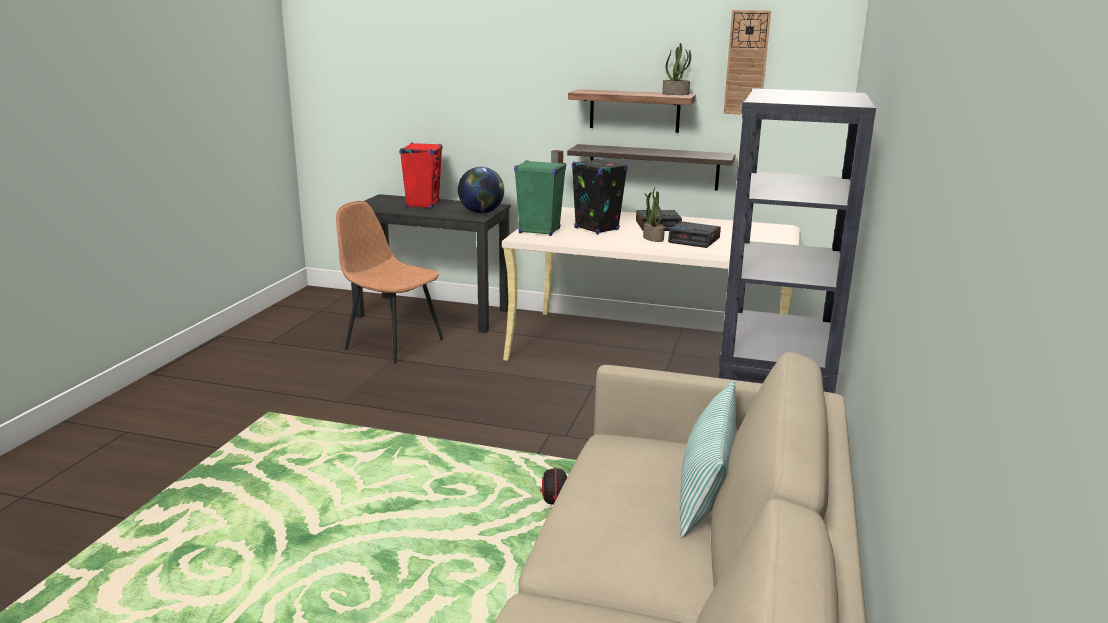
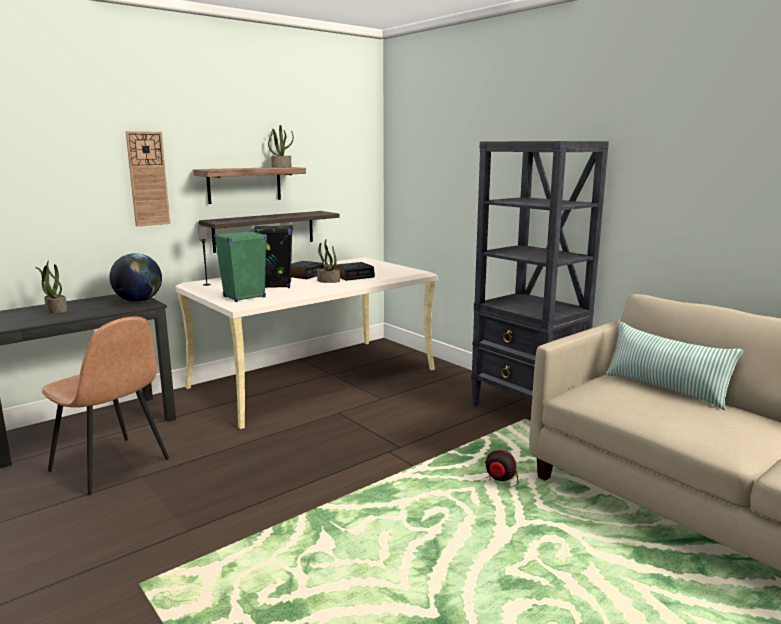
camera: 55 degrees left, 5 degrees down
brown chair [336,201,443,364] -> brown chair turned 120 degrees counterclockwise [42,317,169,495]
red speaker [399,142,442,208] -> potted plant [36,260,67,313]
wall clock [723,10,771,115] -> wall clock moved to [126,131,170,227]

